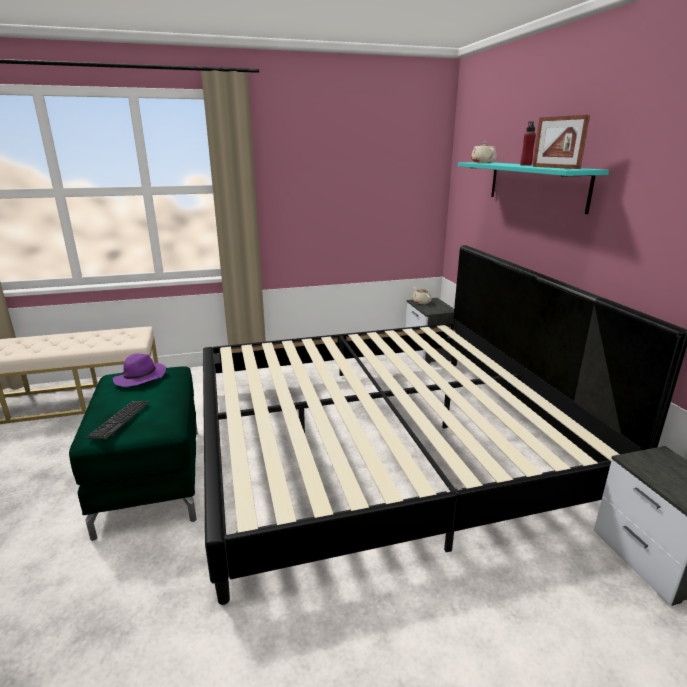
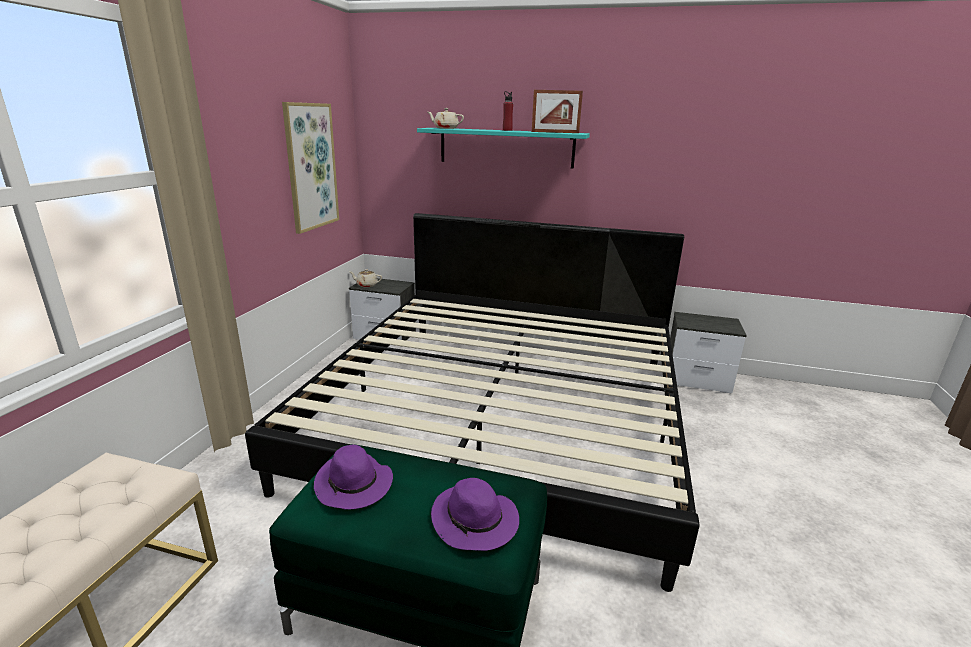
camera: 60 degrees left, 0 degrees up
keyboard [86,401,150,440] -> purple hat [431,478,519,551]
none -> picture [282,102,339,234]

